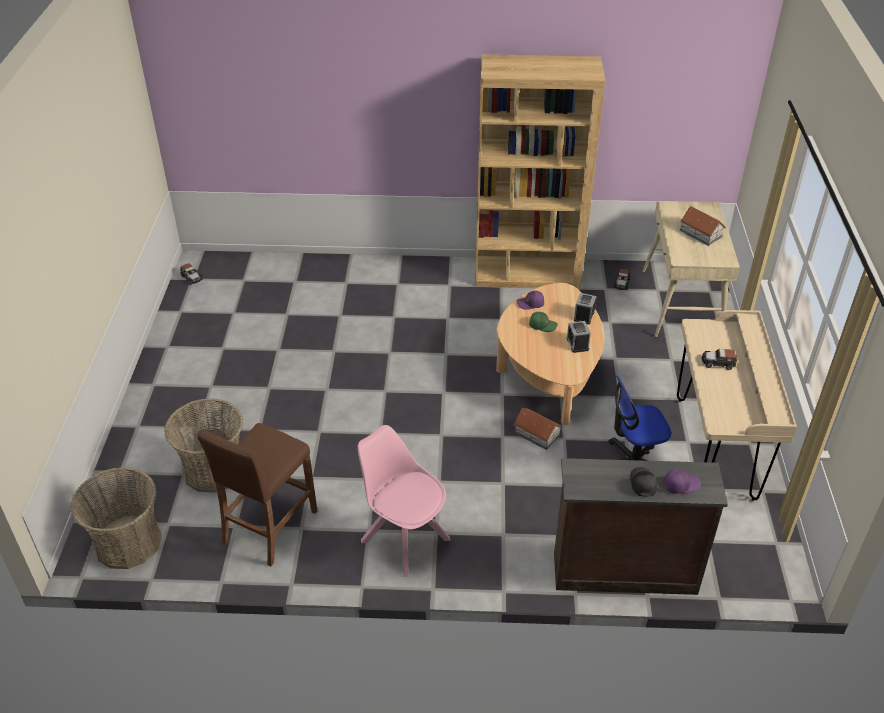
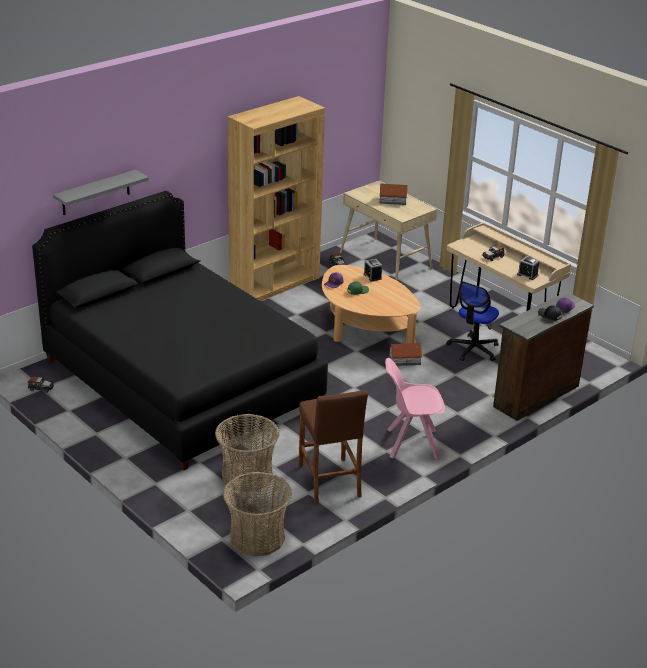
camera: 45 degrees left, 10 degrees down
alarm clock [567,321,591,353] -> alarm clock moved to [517,256,539,280]
none -> black bed [32,191,328,470]
none -> grey shelf [53,170,149,215]

